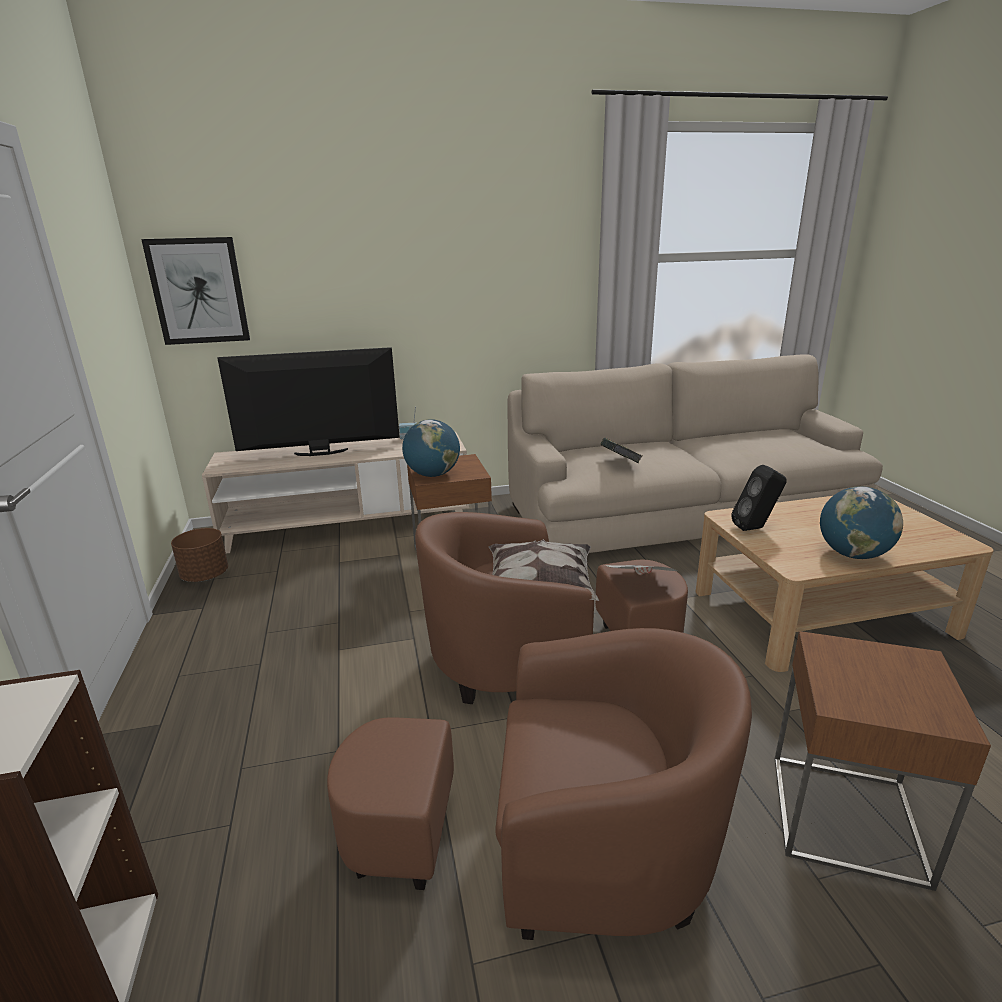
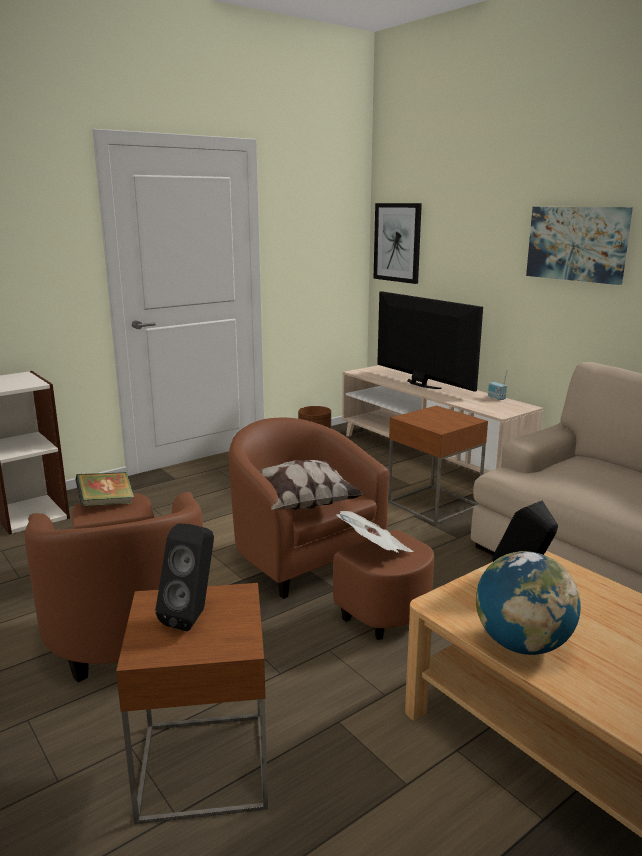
camera: 65 degrees right, 5 degrees down
globe [402,419,460,477] -> none
book [601,438,642,463] -> book moved to [75,472,134,506]
none -> black speaker [156,524,214,631]
none -> picture [526,207,633,285]

